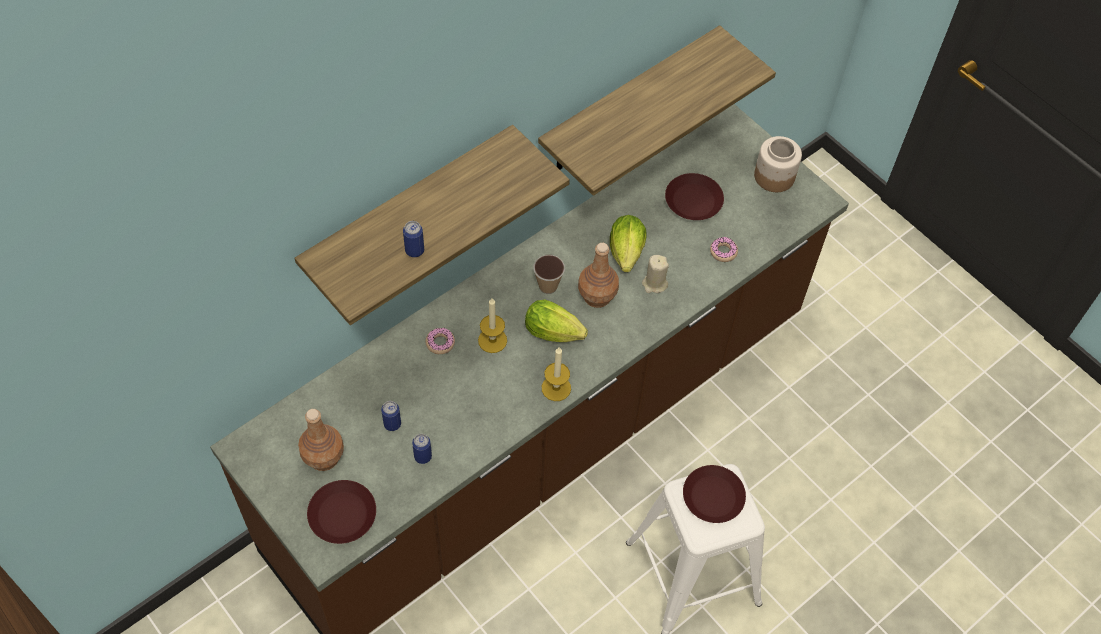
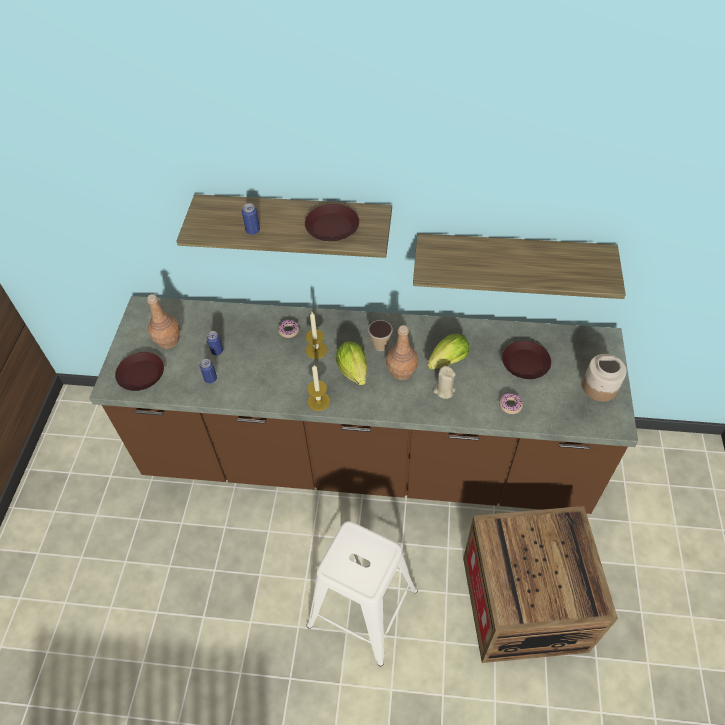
camera: 50 degrees right, 5 degrees down
brown plate [683,465,746,523] -> brown plate moved to [305,204,359,241]
none -> crate [463,506,618,663]

